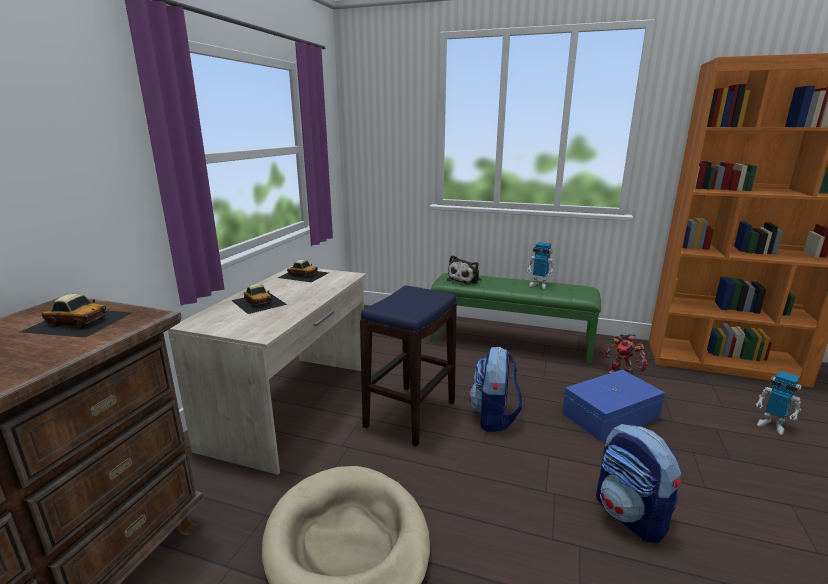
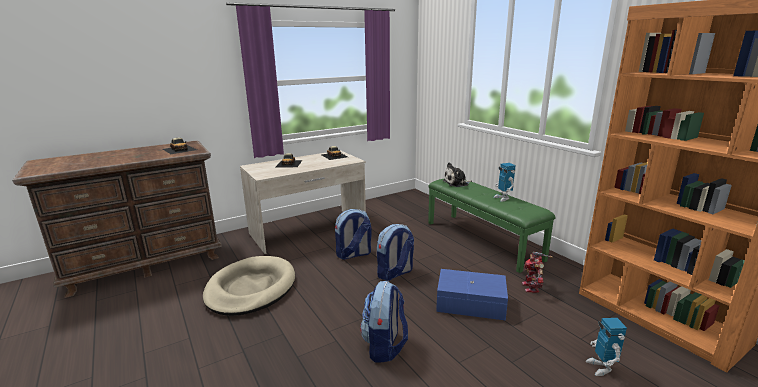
camera: 40 degrees right, 0 degrees up
stool [360,285,457,447] -> backpack [335,209,372,260]

